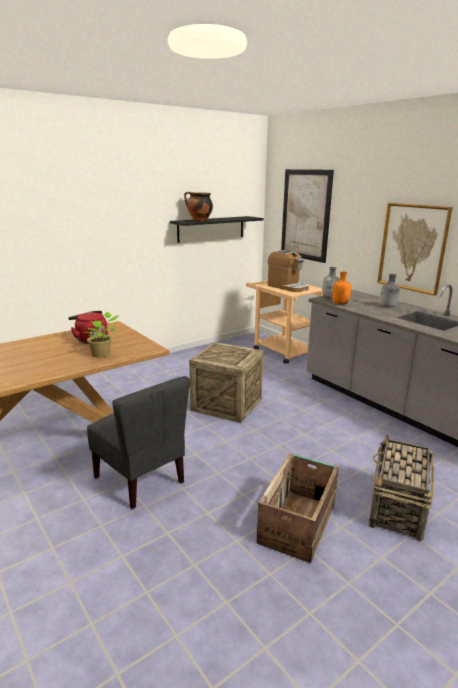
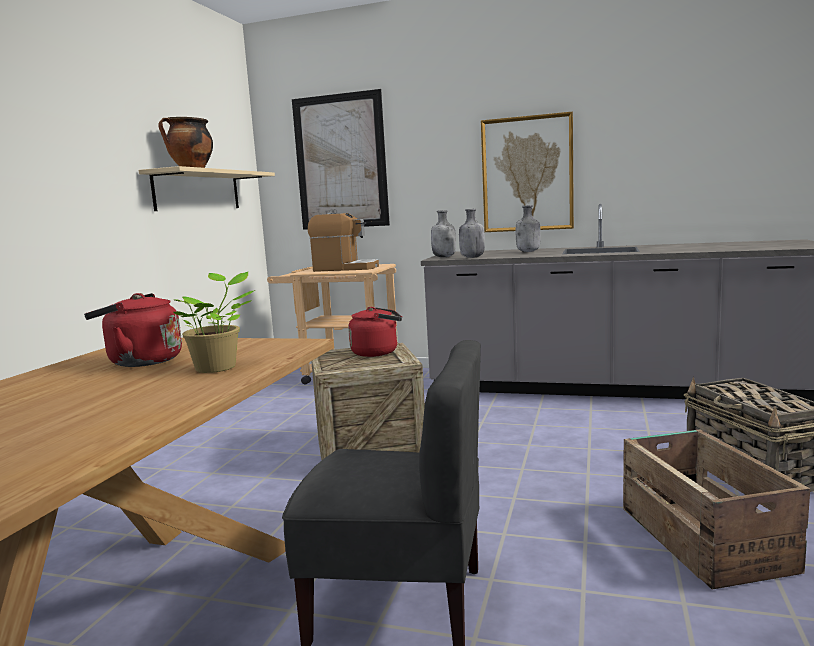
camera: 35 degrees left, 10 degrees down
black shelf [170,216,264,243] -> beige shelf [139,166,275,211]
orange bottle [333,272,351,305] -> grey bottle [459,209,485,258]
none -> red kettle [348,307,402,357]

